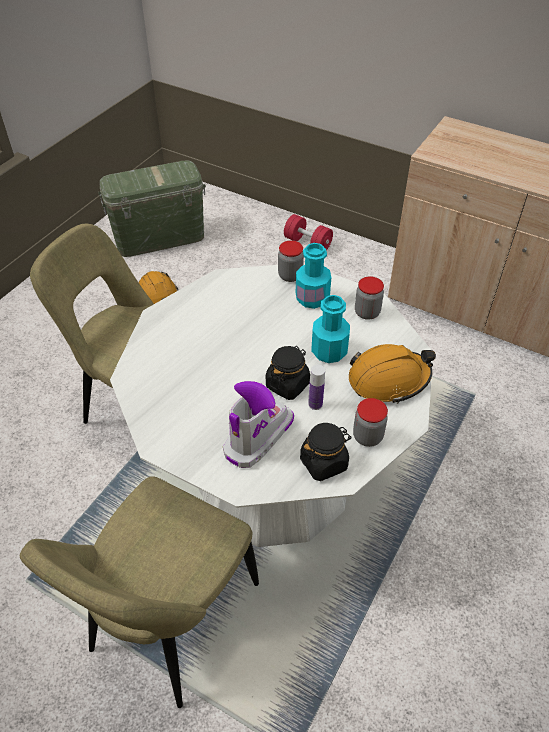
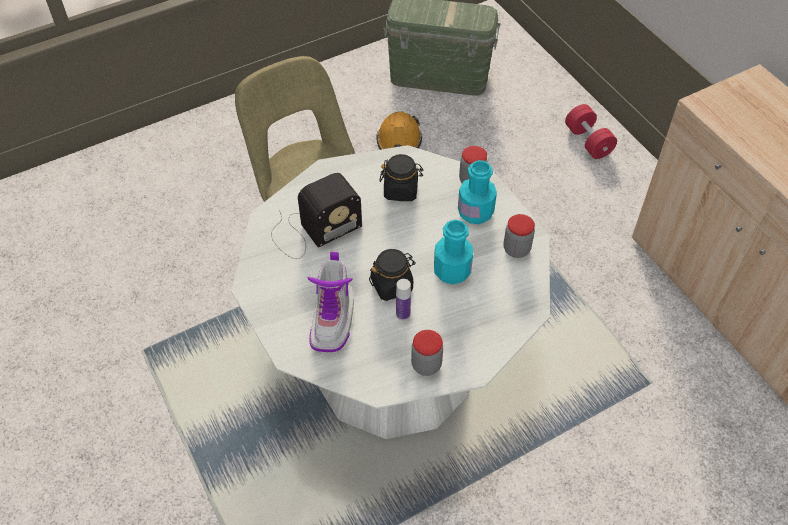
camera: 30 degrees right, 5 degrees up
beige chair [19,476,259,708] -> none
boot [223,381,294,468] -> boot turned 120 degrees clockwise [307,251,354,352]
black jar [300,423,352,481] -> black jar moved to [379,154,423,201]
orange hard hat [349,344,436,404] -> none
none -> radio [271,173,362,259]

